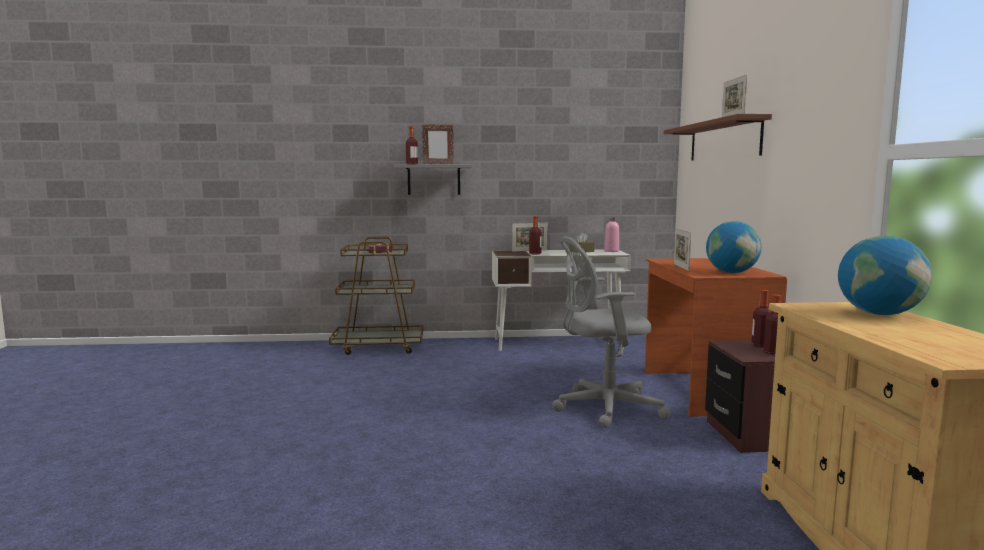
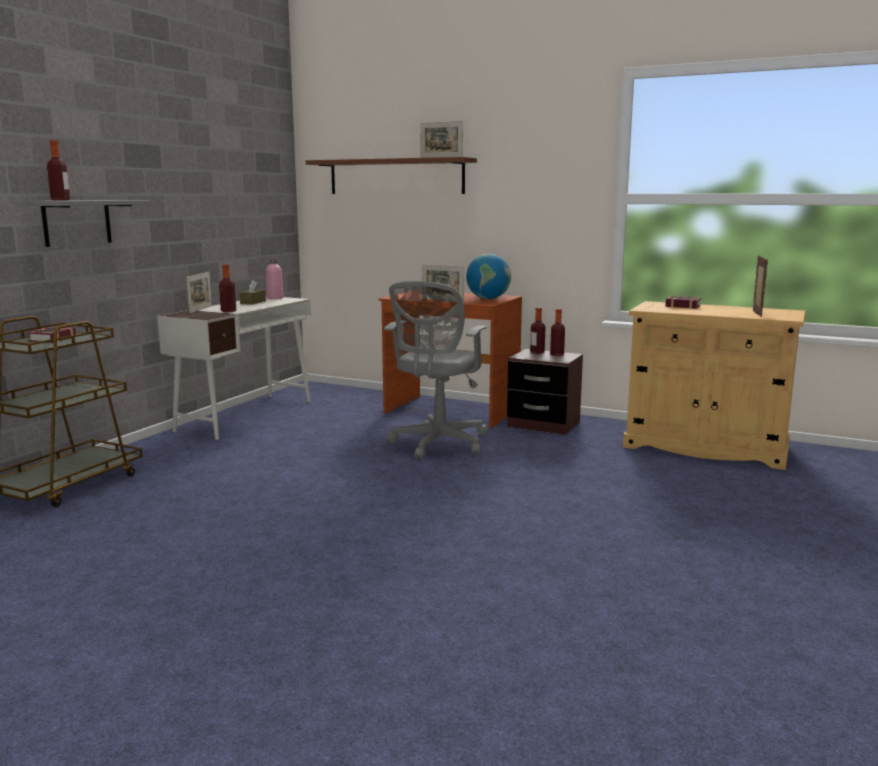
camera: 60 degrees left, 5 degrees up
picture frame [422,124,454,165] -> picture frame moved to [753,255,768,317]
globe [838,236,932,315] -> book [665,296,701,309]

